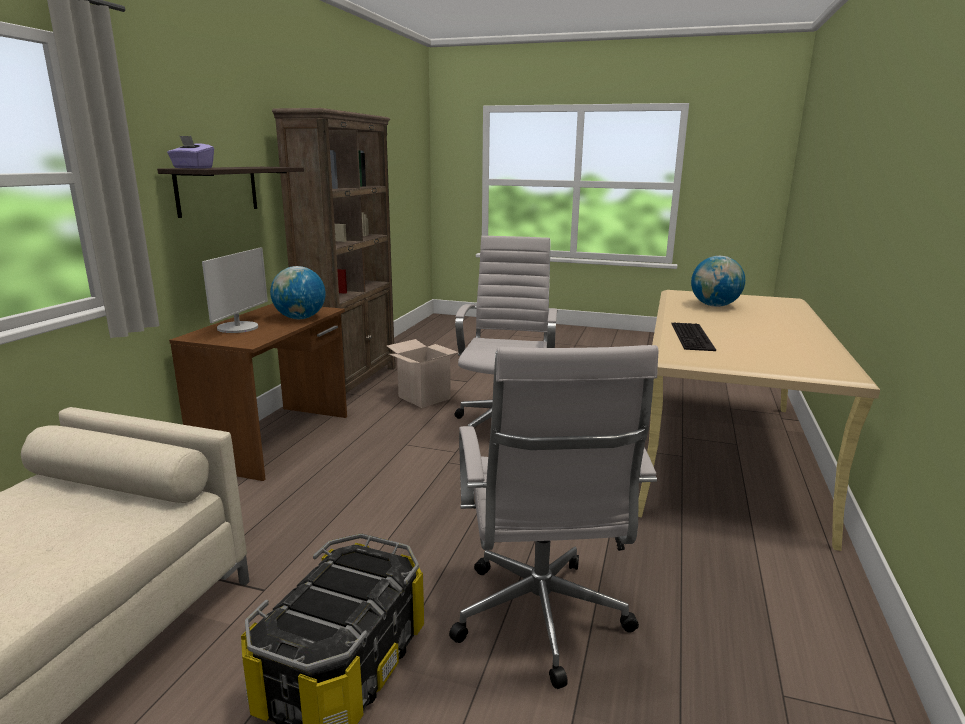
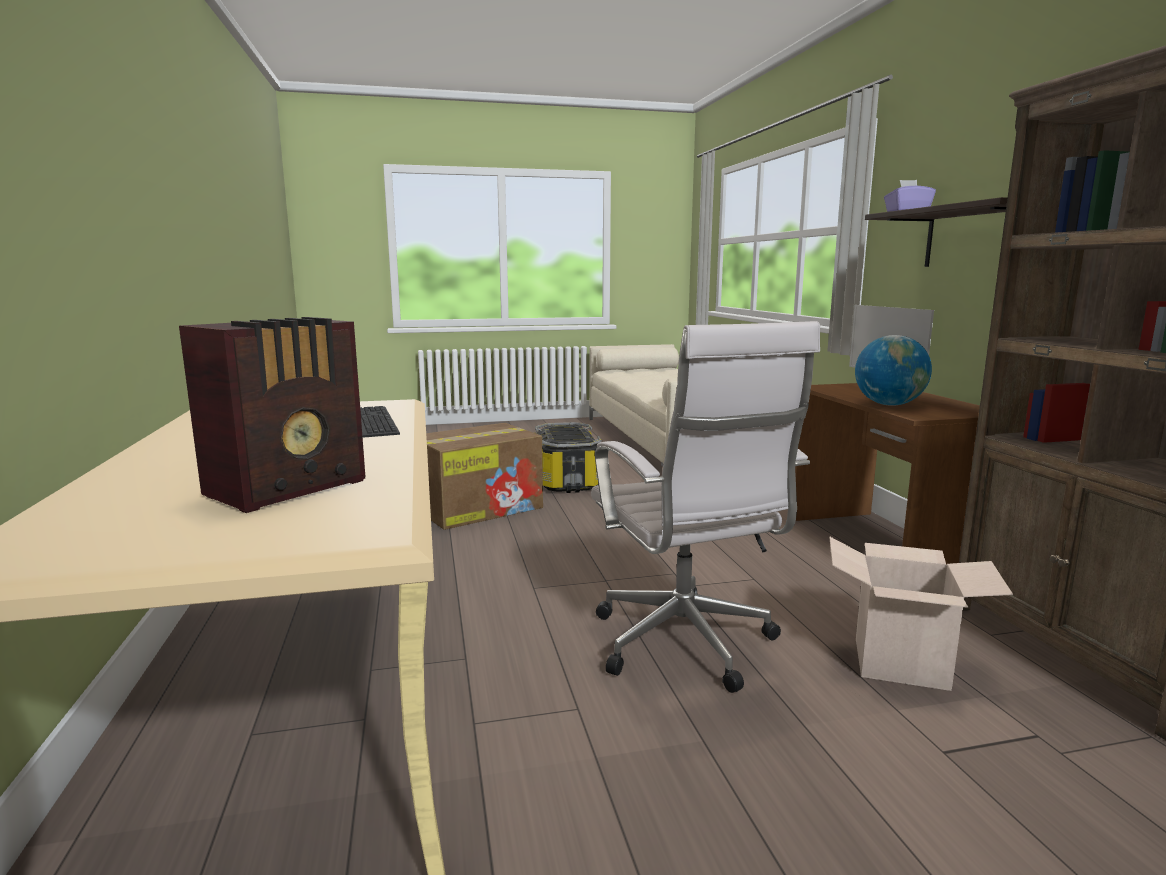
camera: 150 degrees right, 5 degrees down
white office chair [449,345,658,689] -> cardboard box [426,423,543,530]
globe [691,256,745,307] -> radio [179,317,366,513]

